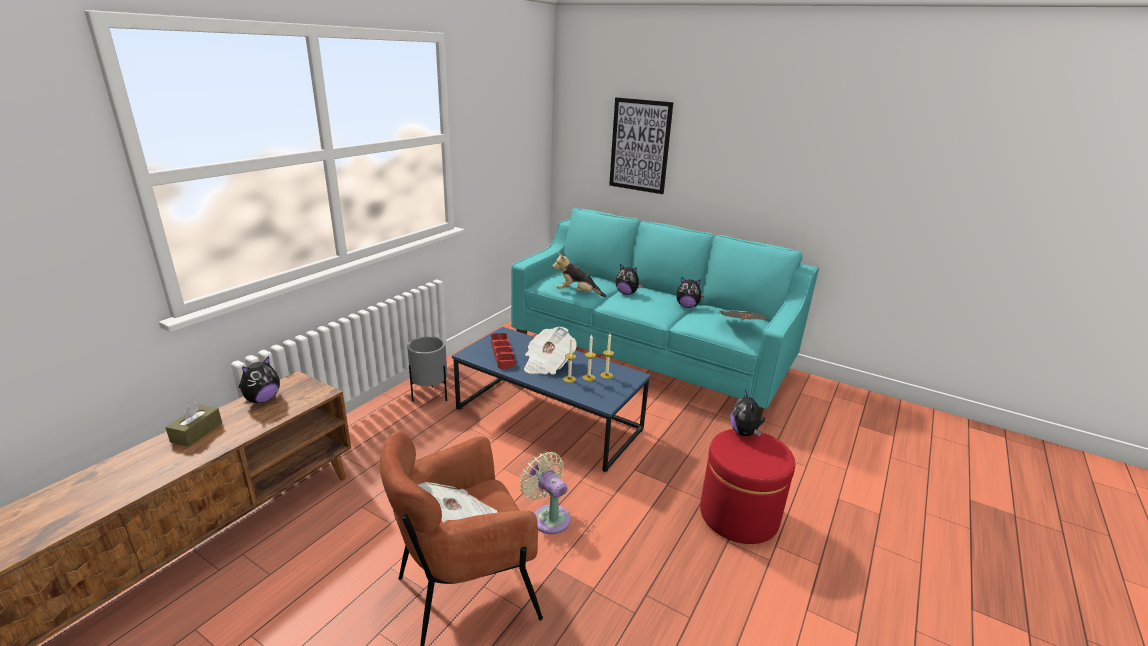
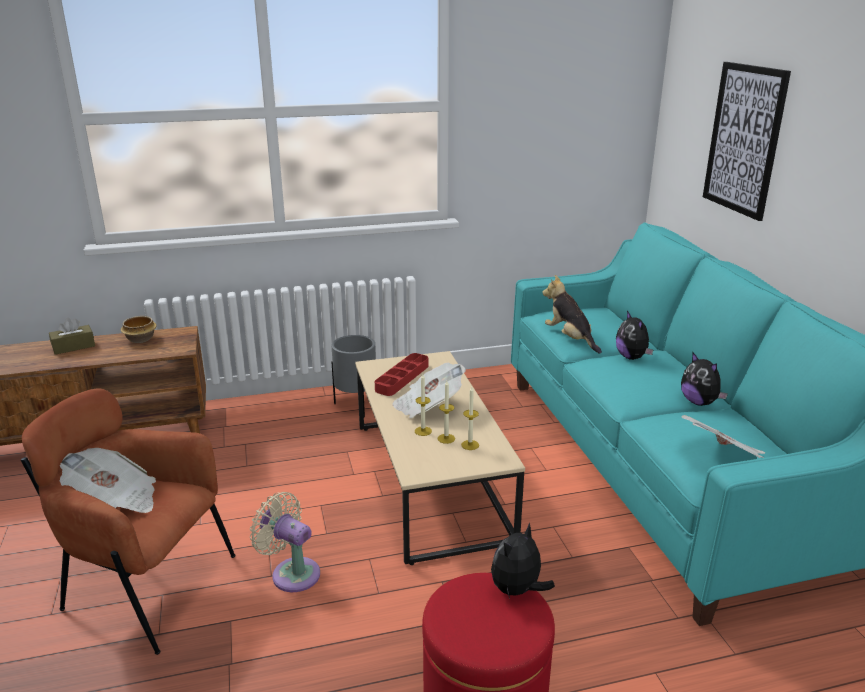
camera: 45 degrees right, 0 degrees up
plush toy [239,356,280,403] -> bowl [121,316,157,343]
blue coffee table [452,327,651,472] -> beige coffee table [355,351,525,565]
beige fan [520,452,571,534] -> beige fan turned 60 degrees counterclockwise [250,492,320,592]

